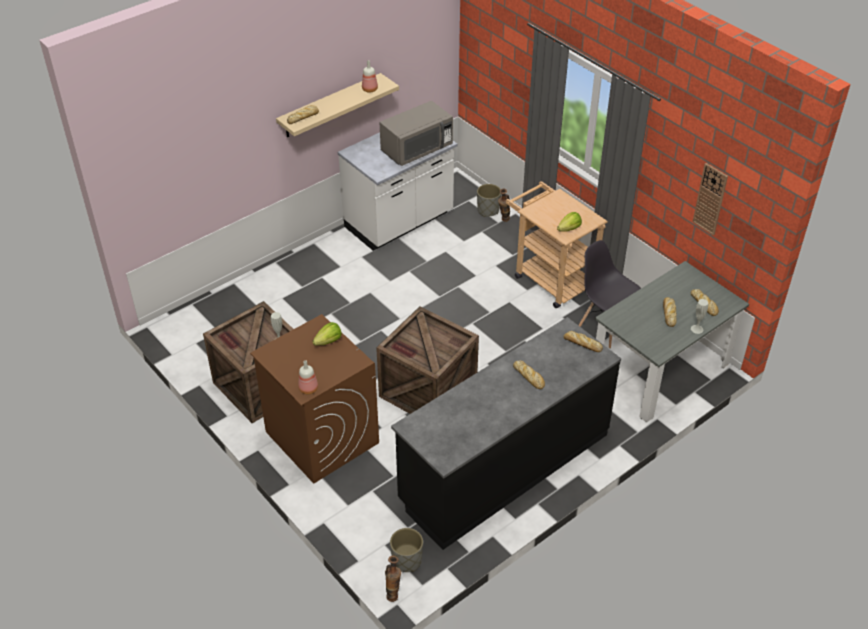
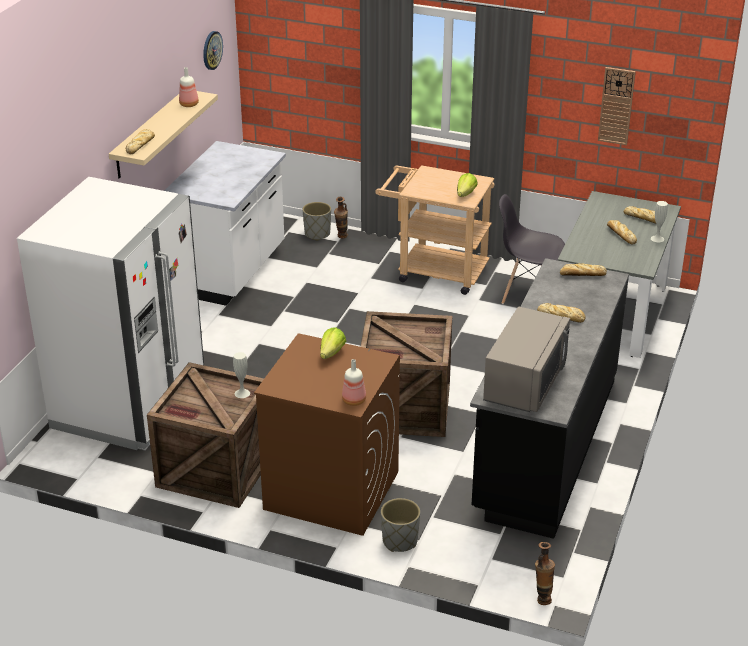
camera: 30 degrees left, 10 degrees down
grey microwave [380,101,453,166] -> grey microwave moved to [483,307,570,412]
grey planter [390,528,423,572] -> grey planter moved to [381,498,420,552]
none -> white fridge [17,177,204,451]
none -> wall clock [203,31,223,70]

